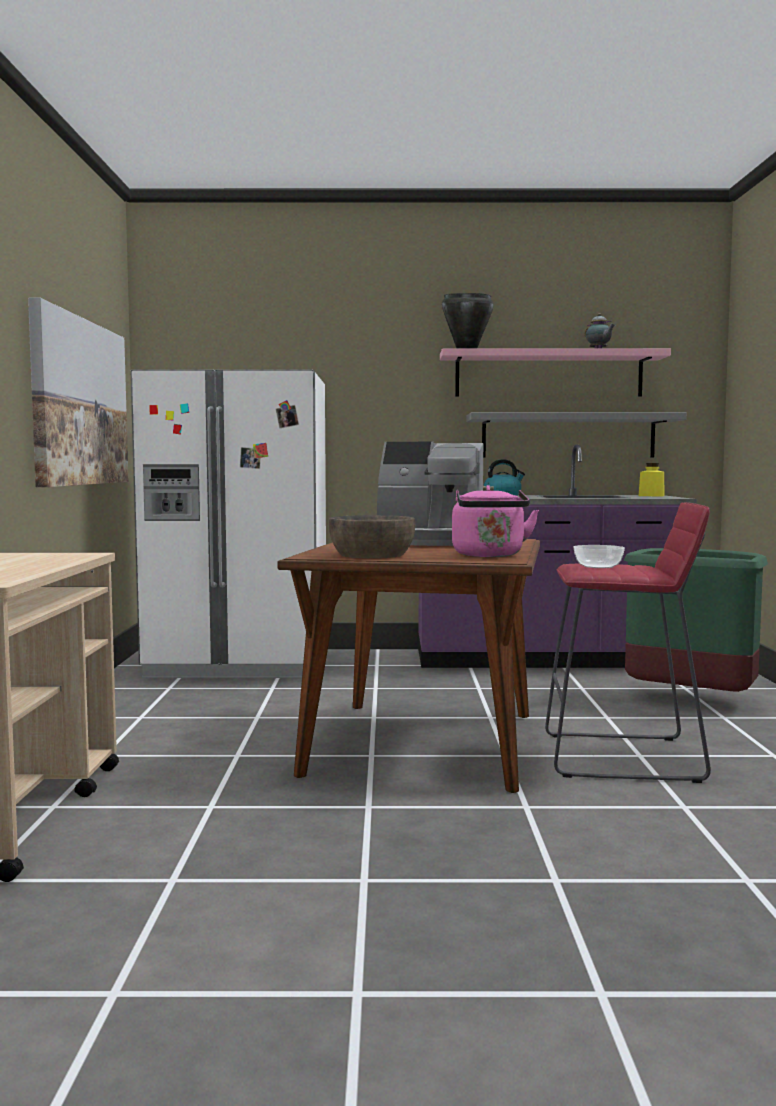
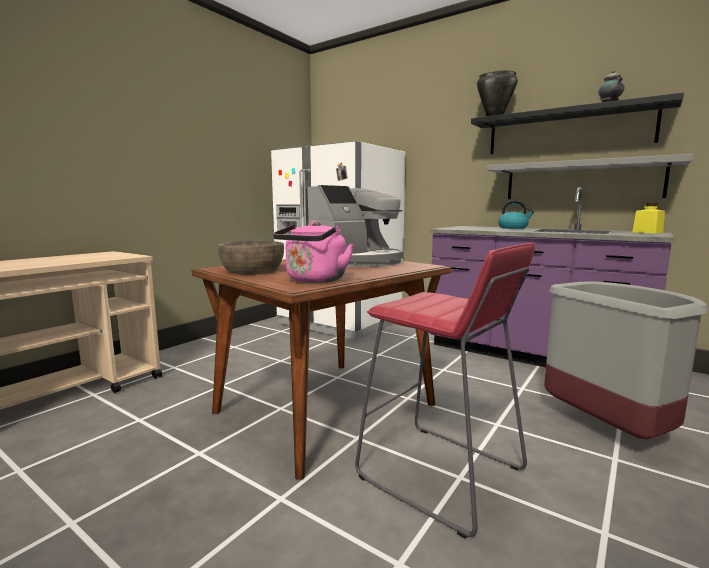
camera: 35 degrees right, 5 degrees up
picture [28,297,128,487] -> none
coffee machine [377,442,483,546] -> coffee machine turned 90 degrees counterclockwise [307,185,404,267]
pink shelf [440,348,671,397] -> black shelf [471,92,684,154]
bowl [573,545,625,568] -> none
green trash can [624,548,768,692] -> grey trash can [544,281,708,439]

